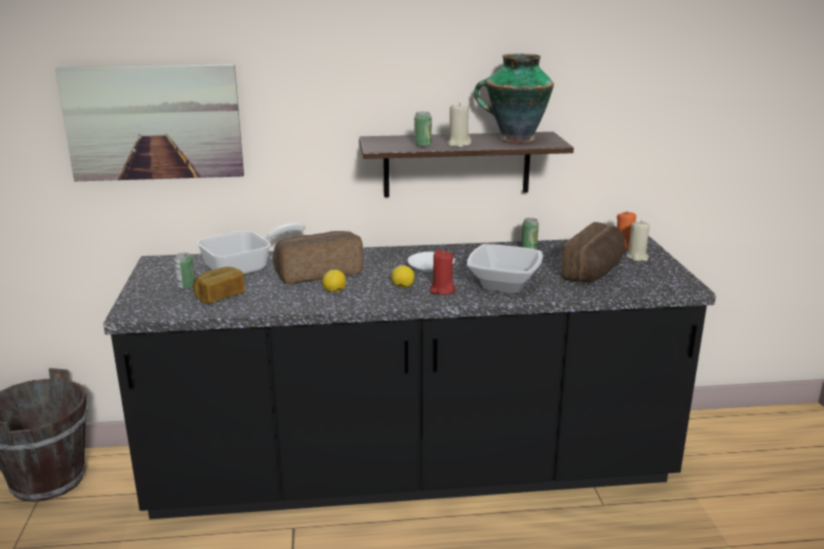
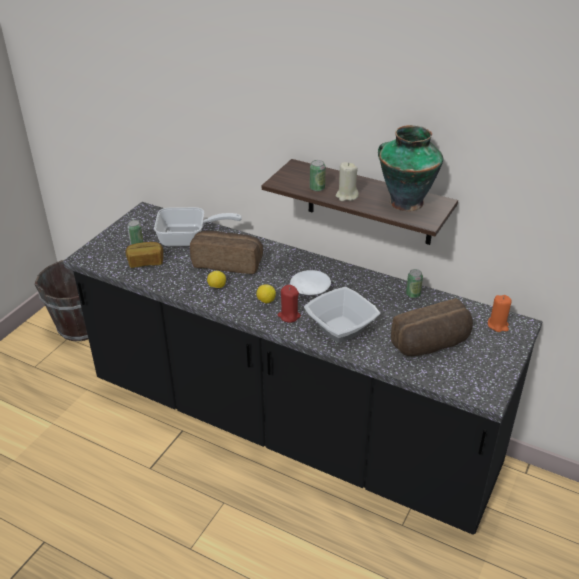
camera: 35 degrees right, 15 degrees up
picture [55,64,244,181] -> none
beige candle [626,220,650,261] -> none

